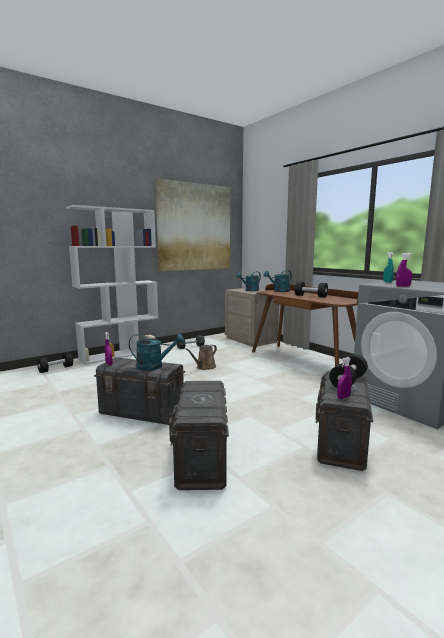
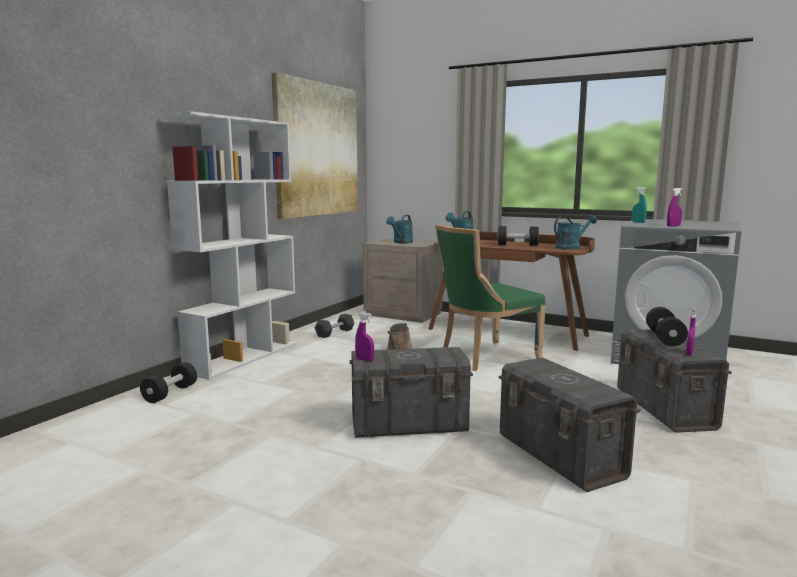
camera: 25 degrees left, 0 degrees up
turquoise watering can [129,333,185,371] -> turquoise watering can moved to [554,215,597,250]
none -> green chair [435,225,545,371]

